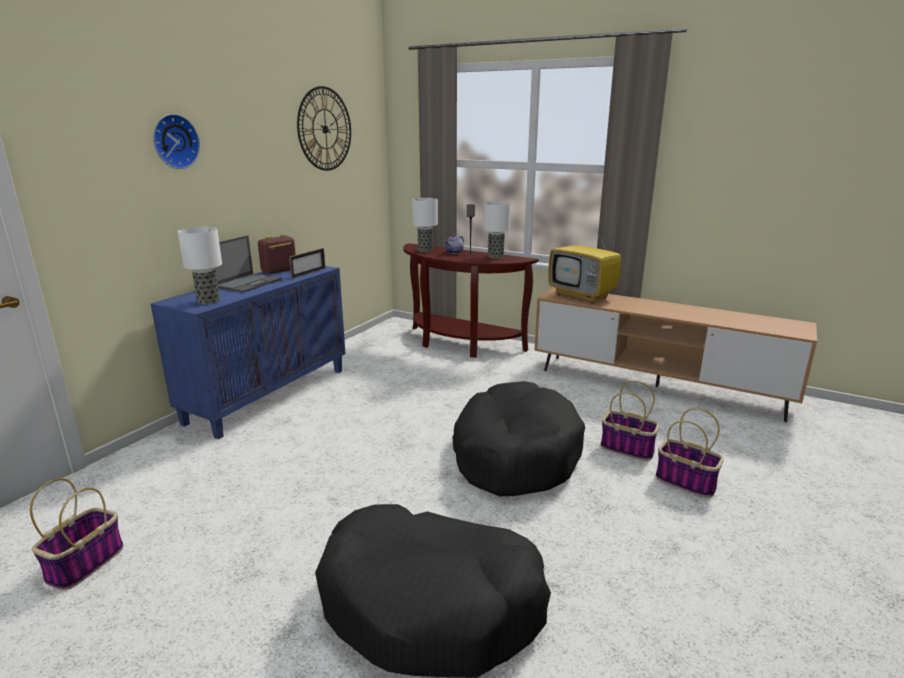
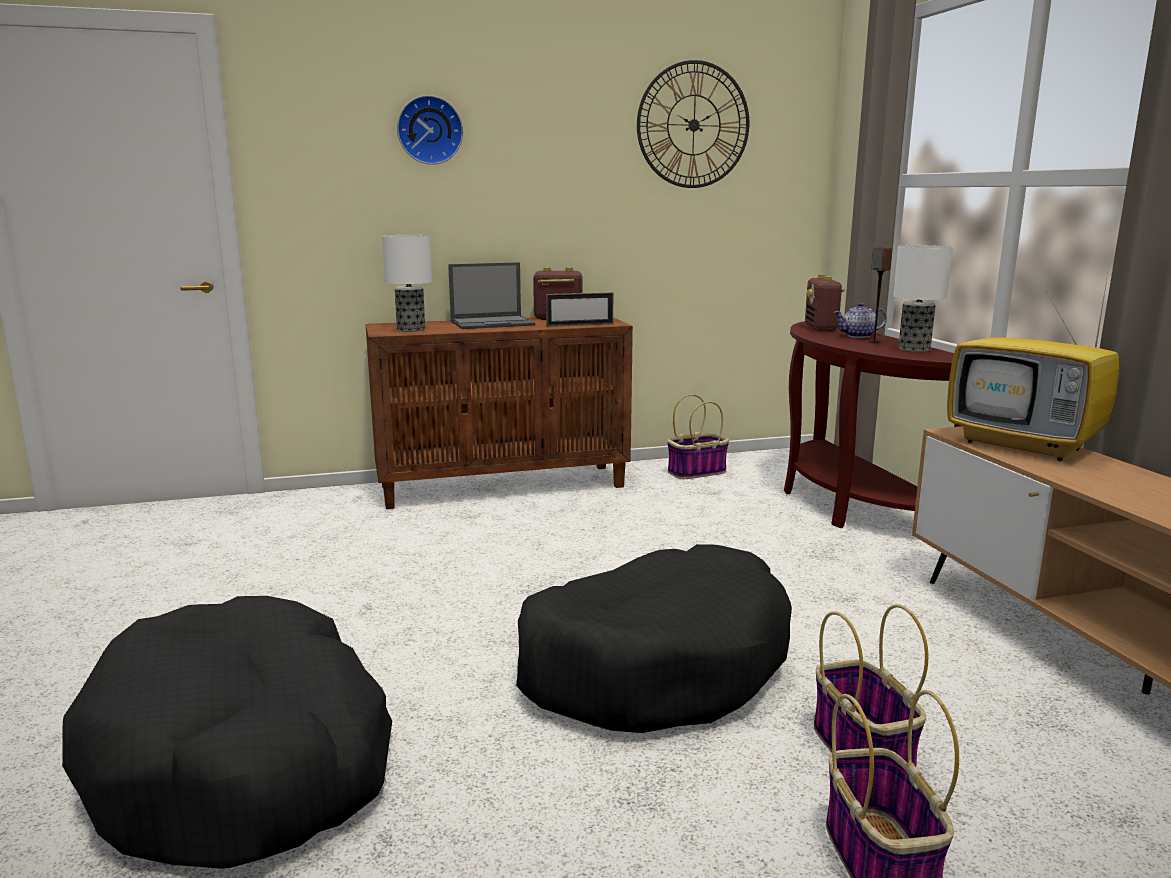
camera: 45 degrees right, 5 degrees down
basket [30,478,124,590] -> basket moved to [667,394,729,479]
blue cabinet [151,266,346,439] -> brown cabinet [366,317,633,509]
table lamp [412,198,438,252] -> radio [805,274,845,331]
television [548,215,621,304] -> television turned 45 degrees counterclockwise [947,274,1120,461]

